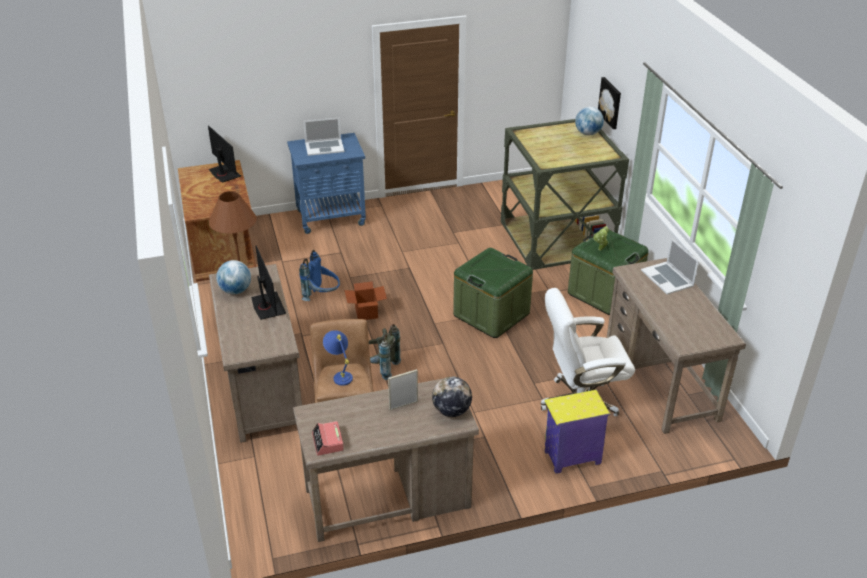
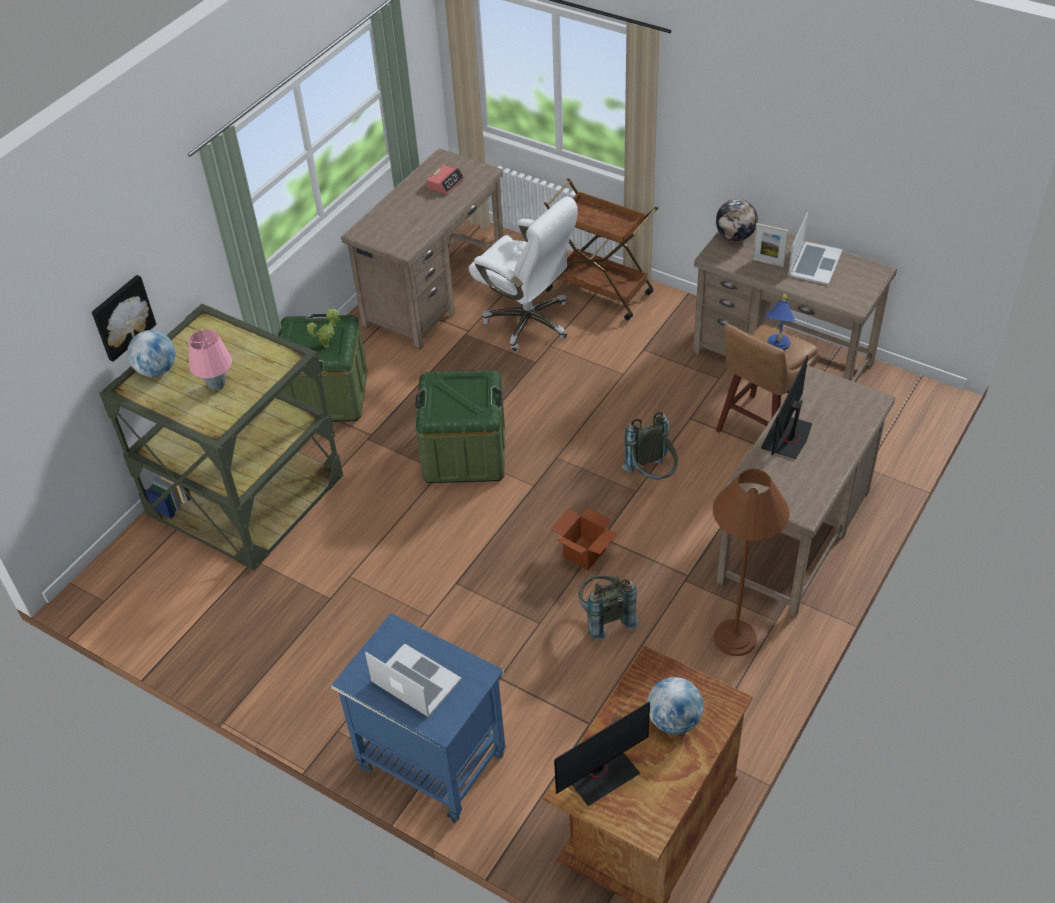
camera: 130 degrees left, 10 degrees up
monitor [208,125,241,183] -> monitor turned 135 degrees counterclockwise [554,702,650,806]
globe [216,260,251,294] -> globe moved to [647,677,703,734]
blue backpack [299,250,340,301] -> grey backpack [579,575,638,641]
alarm clock [312,421,344,455] -> alarm clock moved to [426,164,465,195]
nightstand [544,390,610,474] -> brown cart [544,178,658,320]
laptop [641,238,699,295] -> laptop moved to [788,212,843,285]
none -> pink table lamp [188,329,232,391]

